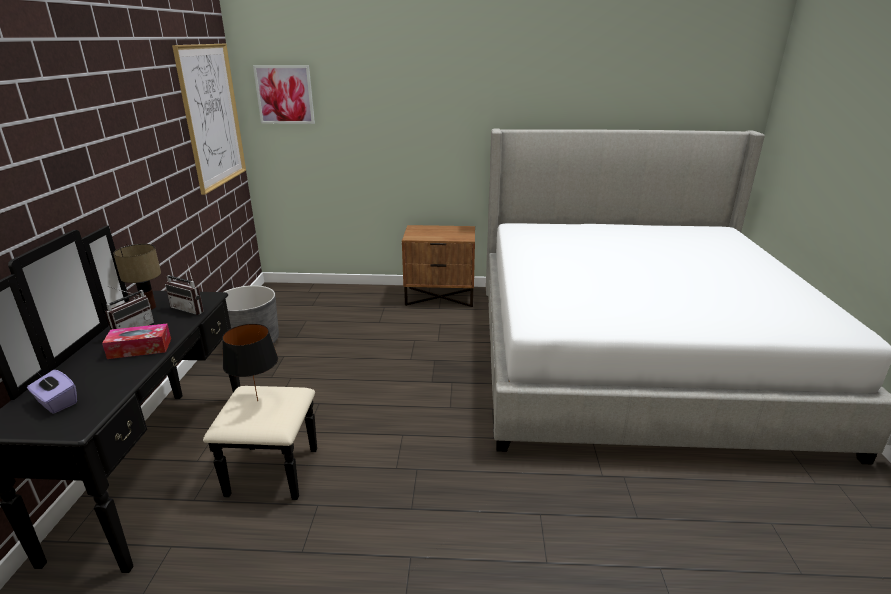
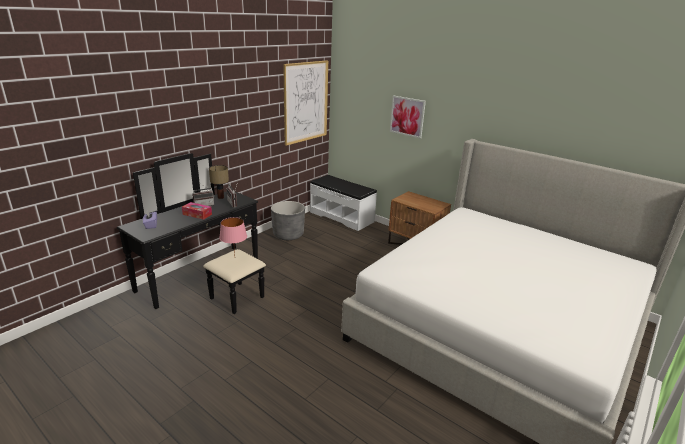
camera: 35 degrees right, 0 degrees up
black table lamp [222,324,278,401] -> pink table lamp [219,217,247,254]
picture [253,65,315,124] -> picture moved to [390,95,426,138]
none -> white bench [310,175,377,231]

